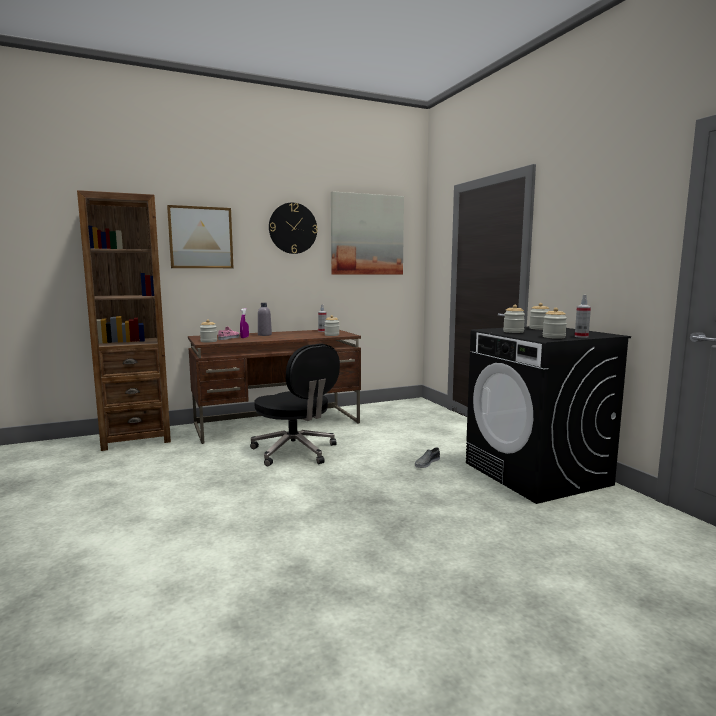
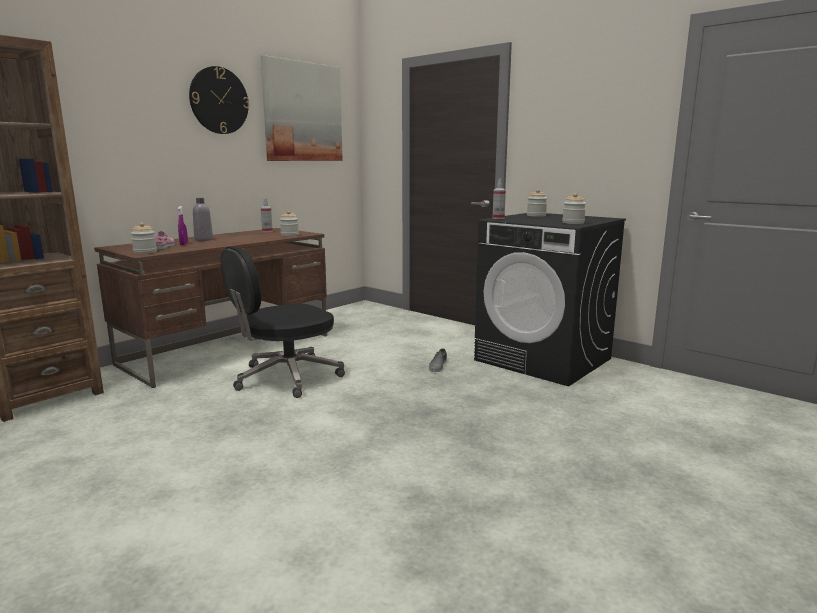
camera: 25 degrees left, 5 degrees up
picture [167,205,233,268] -> none
black office chair [250,344,340,466] -> black office chair turned 120 degrees clockwise [221,246,345,398]
jar [503,305,525,333] -> none
spray bottle [575,295,591,338] -> spray bottle moved to [493,179,506,219]

